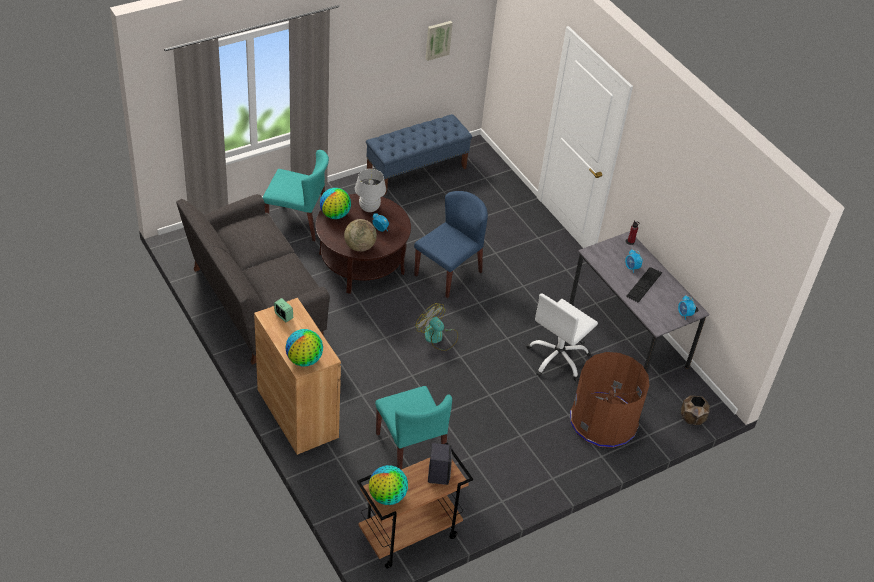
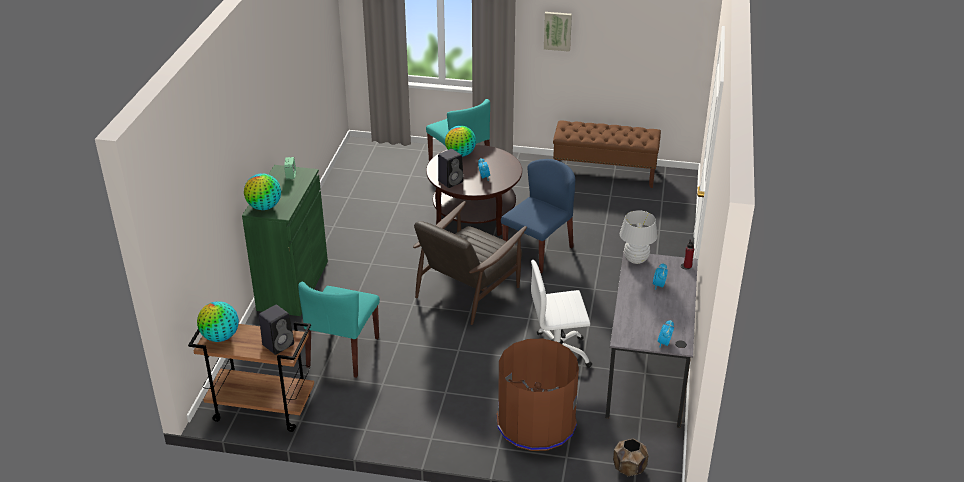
camera: 45 degrees right, 10 degrees down
grey sofa [176,194,330,365] -> none
brown cabinet [254,298,341,455] -> green cabinet [242,165,328,316]
globe [344,219,377,252] -> black speaker [438,149,463,188]
white table lamp [355,169,386,212] -> white table lamp moved to [620,210,658,264]
blue bench [366,114,472,196] -> brown bench [553,120,661,188]
blue chair [414,191,488,298] -> blue chair turned 45 degrees counterclockwise [501,159,575,273]
fan [416,303,458,351] -> brown armchair [413,201,527,325]
picture [426,21,453,61] -> picture moved to [544,12,572,52]
keyboard [626,267,662,303] -> none

